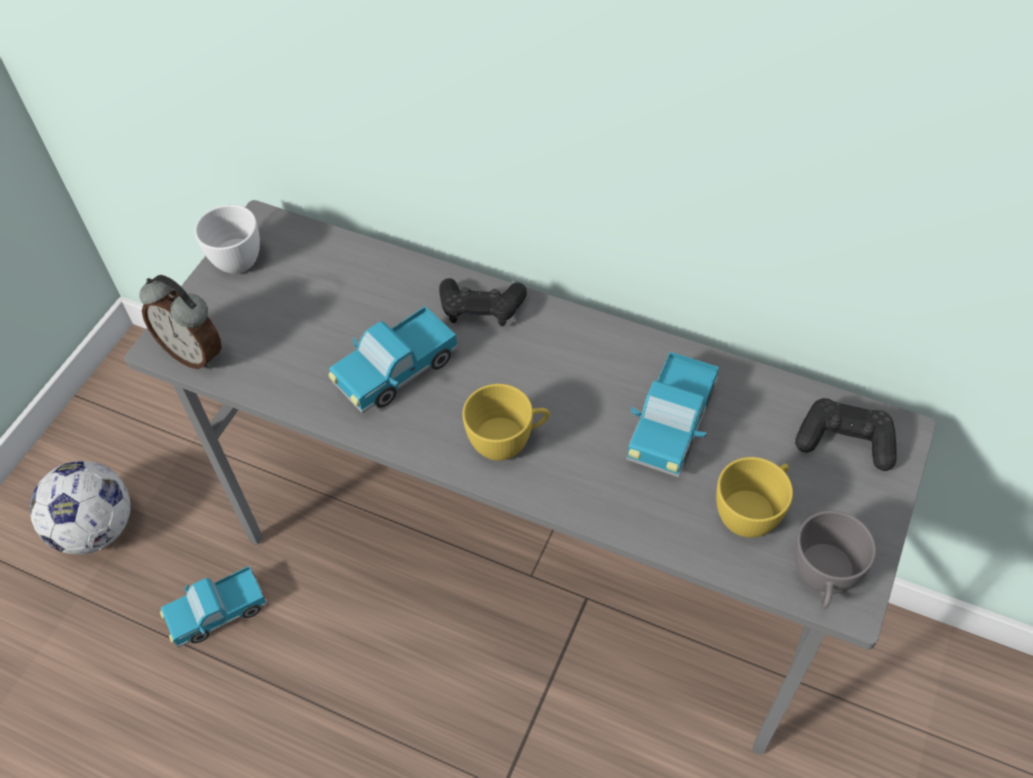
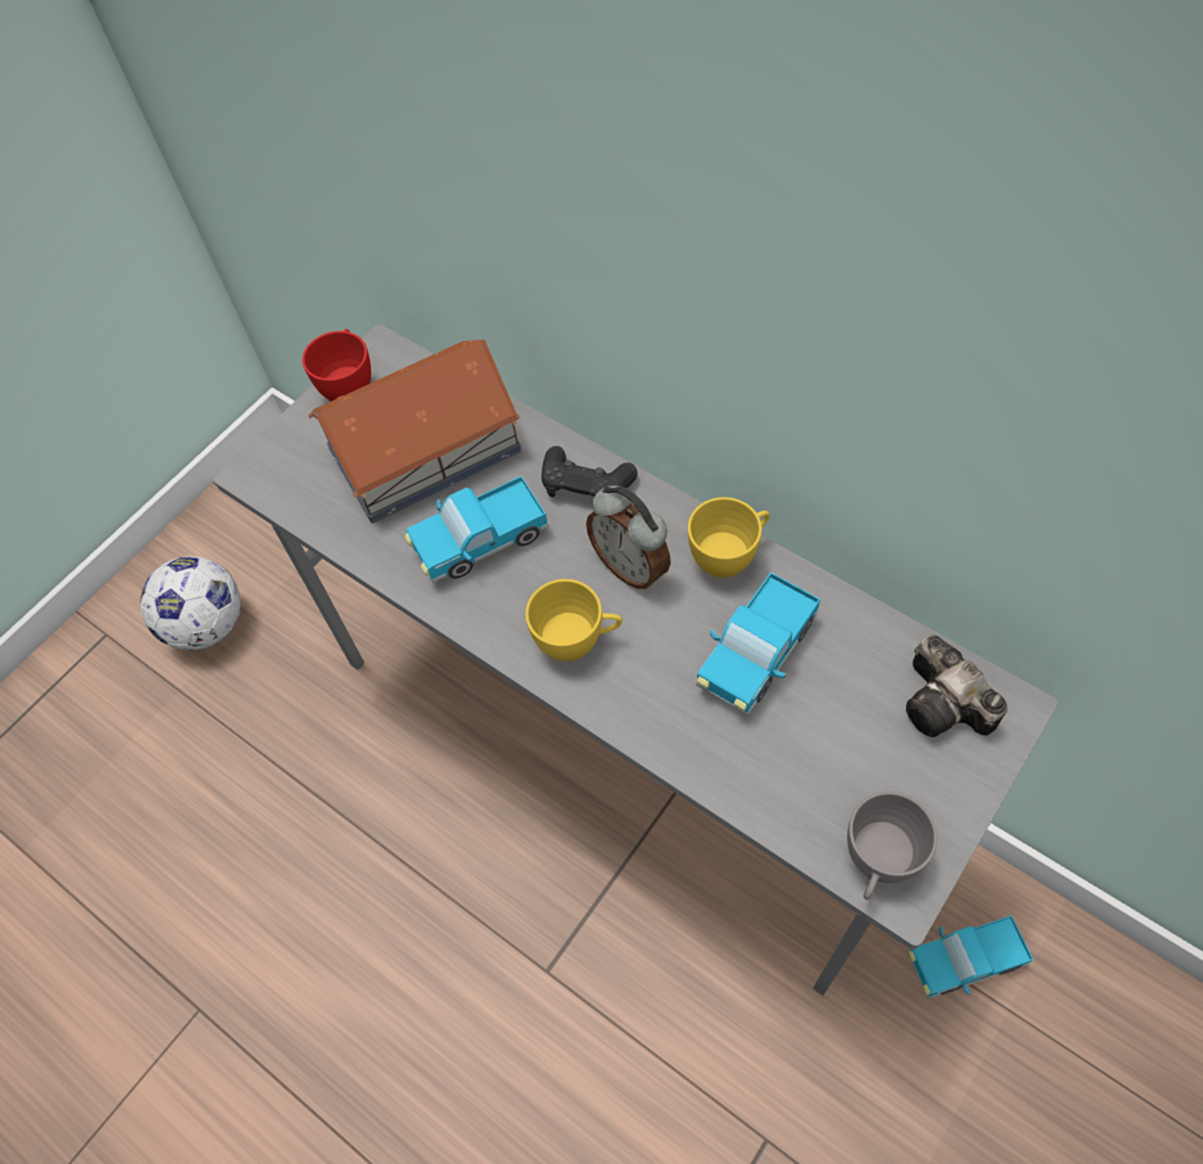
camera: 15 degrees right, 5 degrees up
alarm clock [139,275,222,369] -> alarm clock moved to [586,486,671,589]
toy truck [160,566,268,648] -> toy truck moved to [907,915,1034,999]
white cup [195,204,260,274] -> red cup [302,329,371,401]
yellow cup [716,457,793,538] -> yellow cup moved to [688,497,770,577]
black game controller [795,398,897,471] -> camera [906,633,1008,737]
none -> toy house [308,340,521,523]

